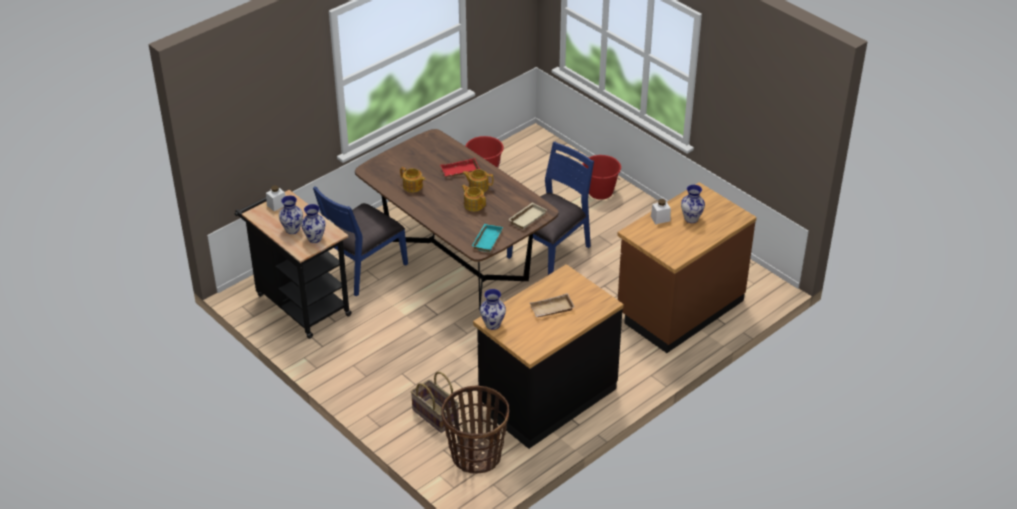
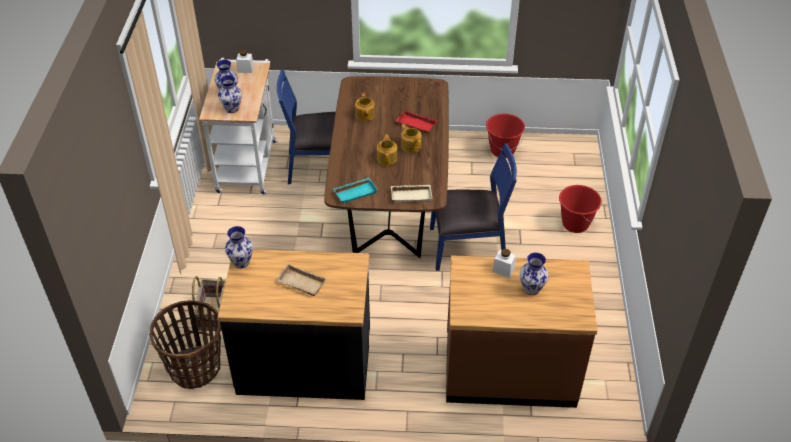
camera: 45 degrees right, 5 degrees up
black cart [235,190,352,339] -> white cart [199,58,277,195]

